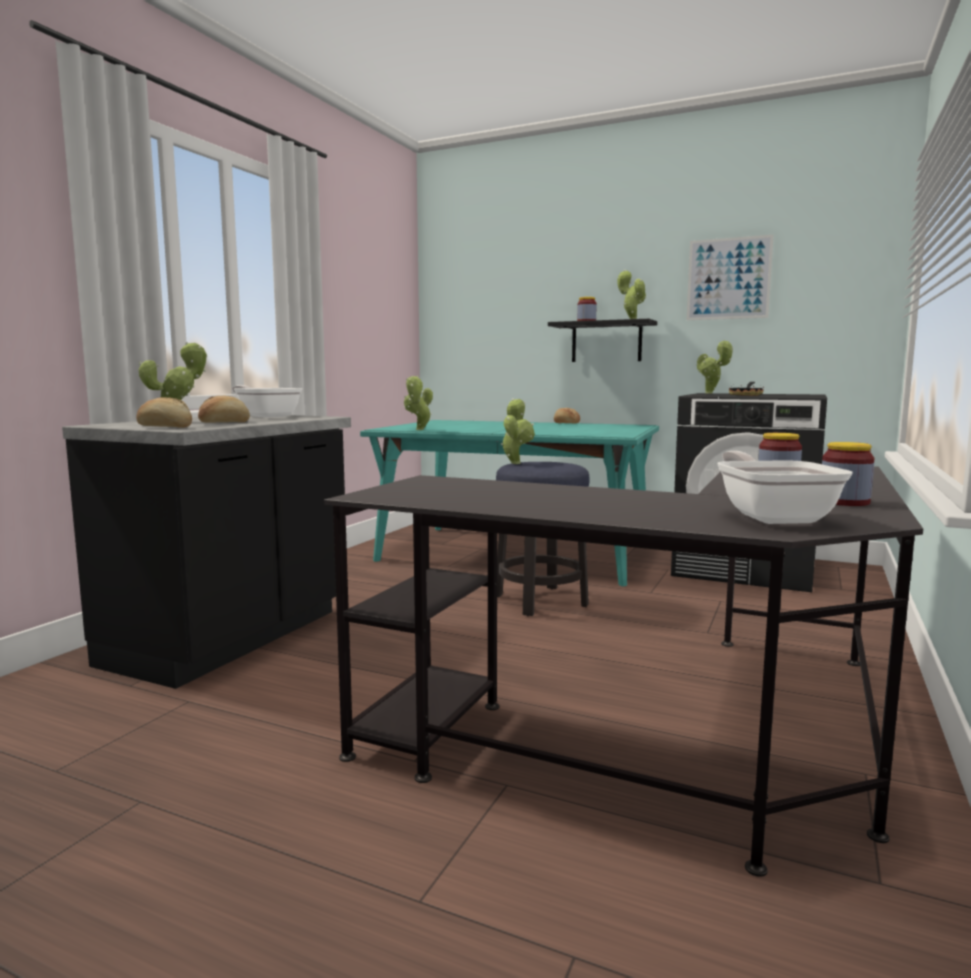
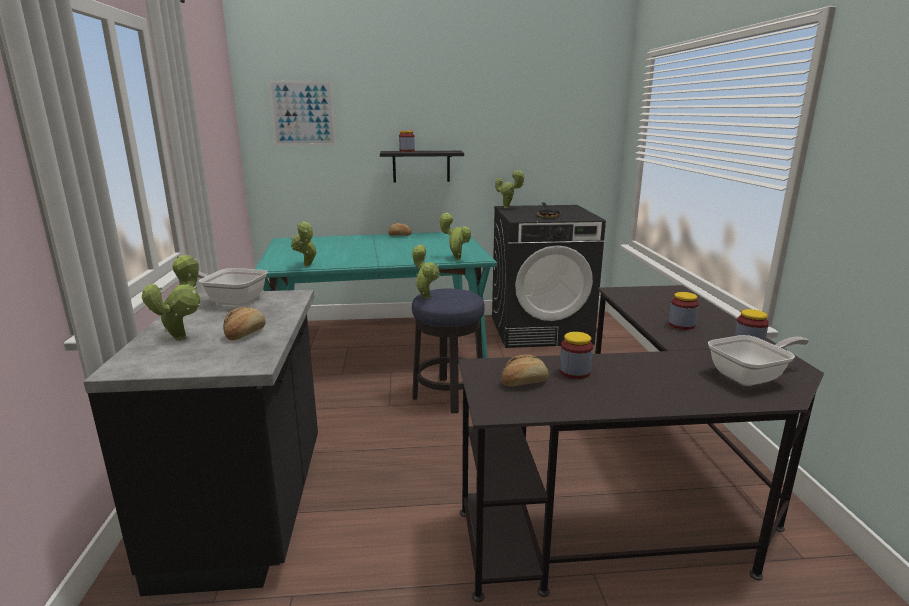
camera: 30 degrees left, 10 degrees up
bread [136,397,192,428] -> bread moved to [501,355,549,387]
potted plant [617,270,646,319] -> potted plant moved to [439,213,471,260]
picture [687,234,774,320] -> picture moved to [269,81,336,145]
frying pan [717,451,853,524] -> frying pan turned 105 degrees clockwise [708,335,809,386]
none -> jar [560,332,593,379]

